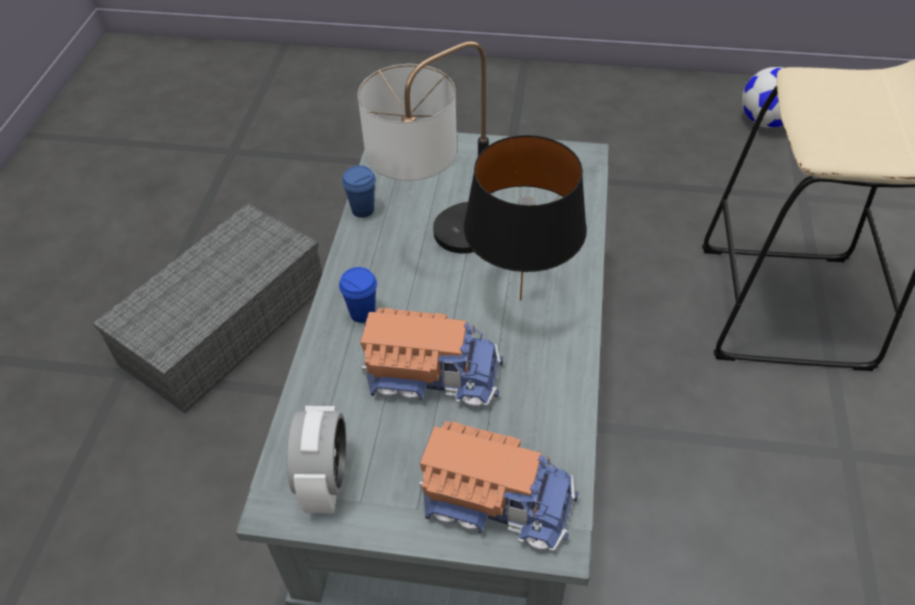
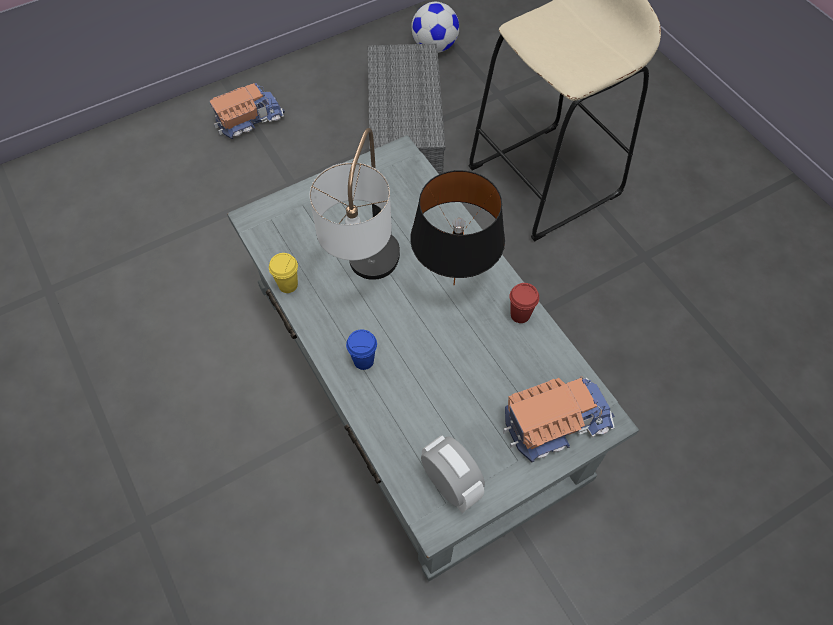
camera: 40 degrees left, 10 degrees up
grey storage box [93,203,322,413] -> grey storage box moved to [368,43,445,174]
blue cup [342,165,376,218] -> yellow cup [269,253,298,293]
toy truck [360,308,503,406] -> toy truck moved to [210,83,285,139]
none -> red cup [509,283,539,323]

